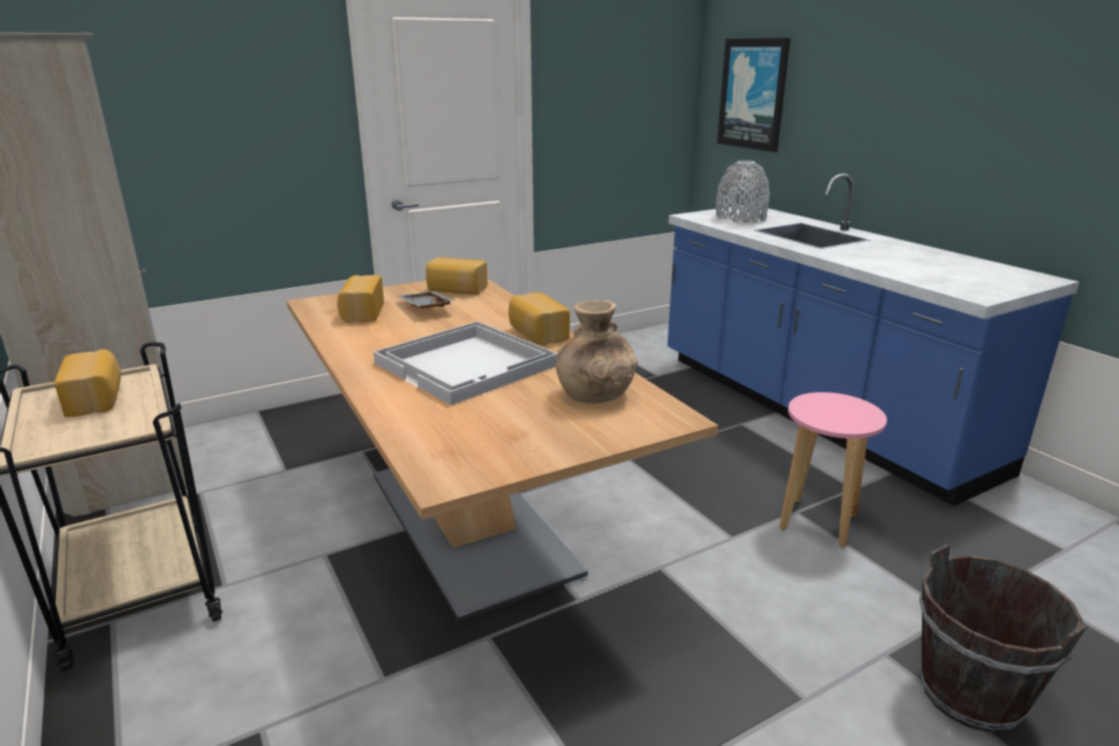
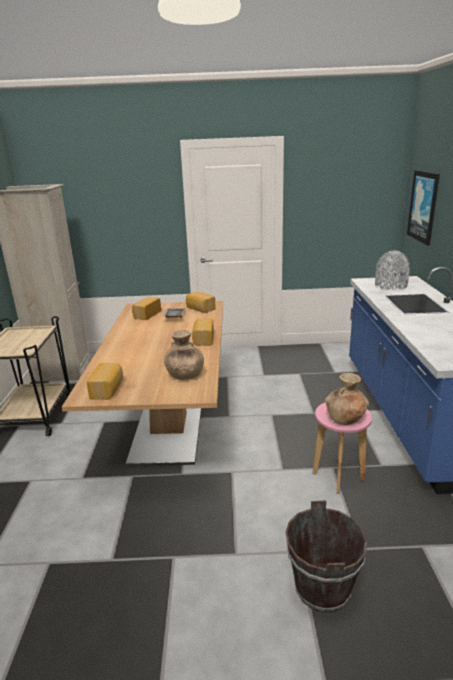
camera: 30 degrees right, 0 degrees up
bread [55,349,121,417] -> bread moved to [87,363,123,400]
white tray [374,321,557,405] -> none
none -> brown vase [325,373,369,425]

